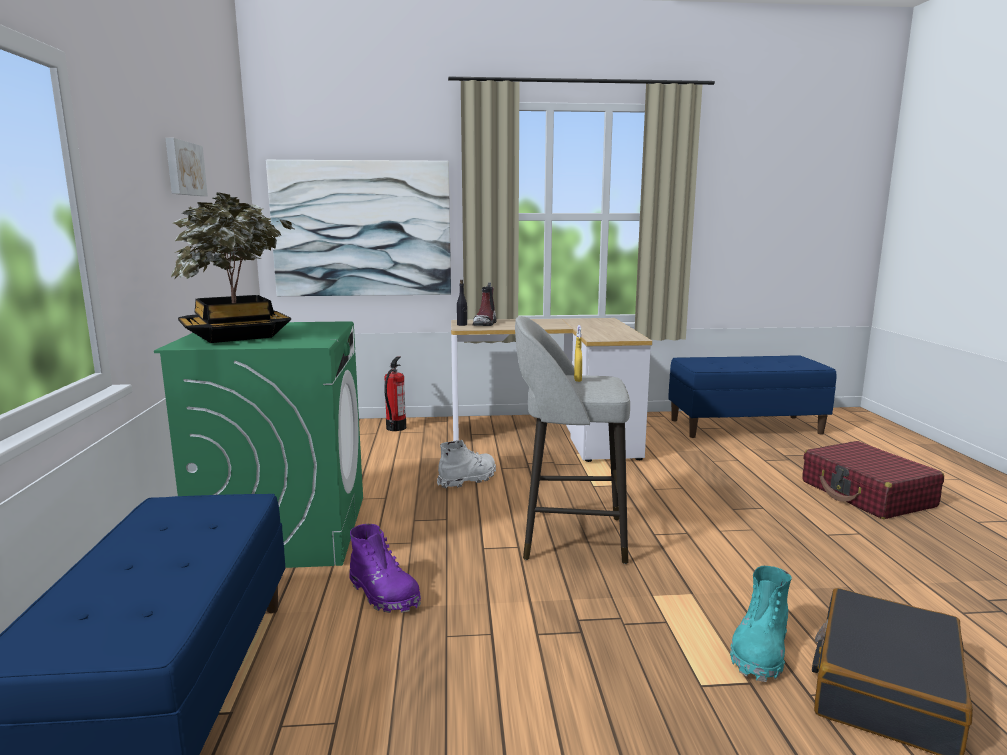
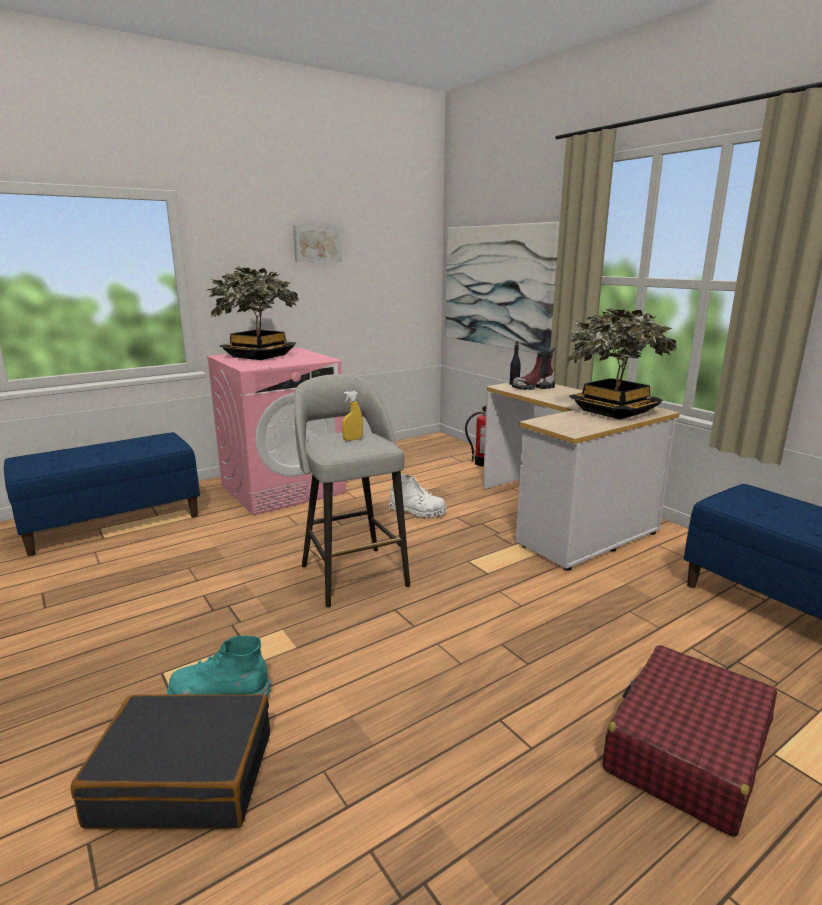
camera: 60 degrees right, 5 degrees up
green washing machine [154,321,363,568] -> pink washing machine [207,347,346,516]
purple boot [349,524,421,613] -> none
none -> potted plant [566,307,676,419]

